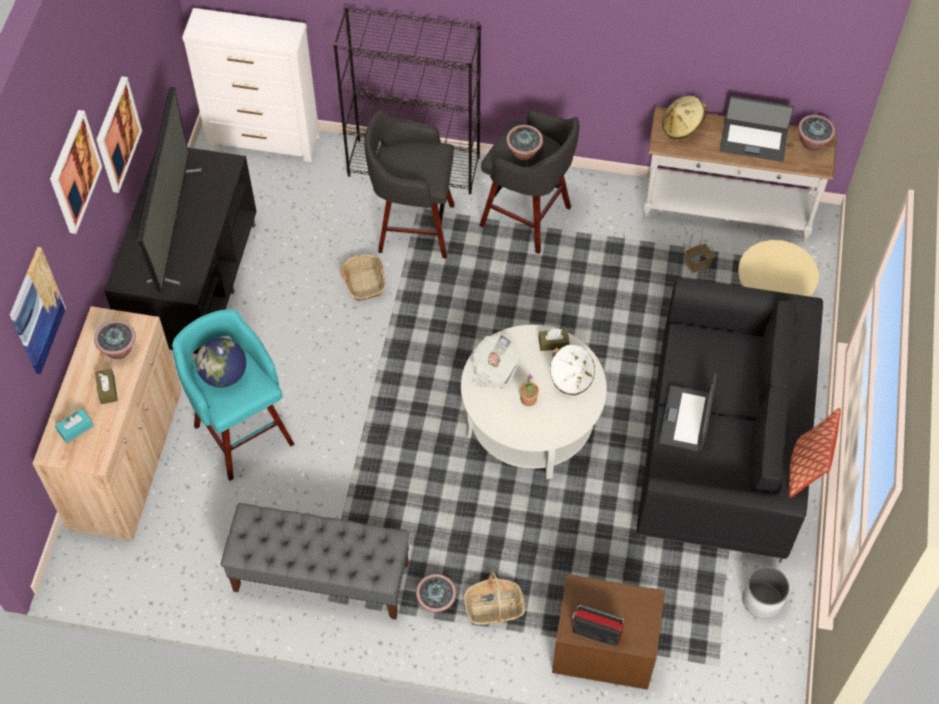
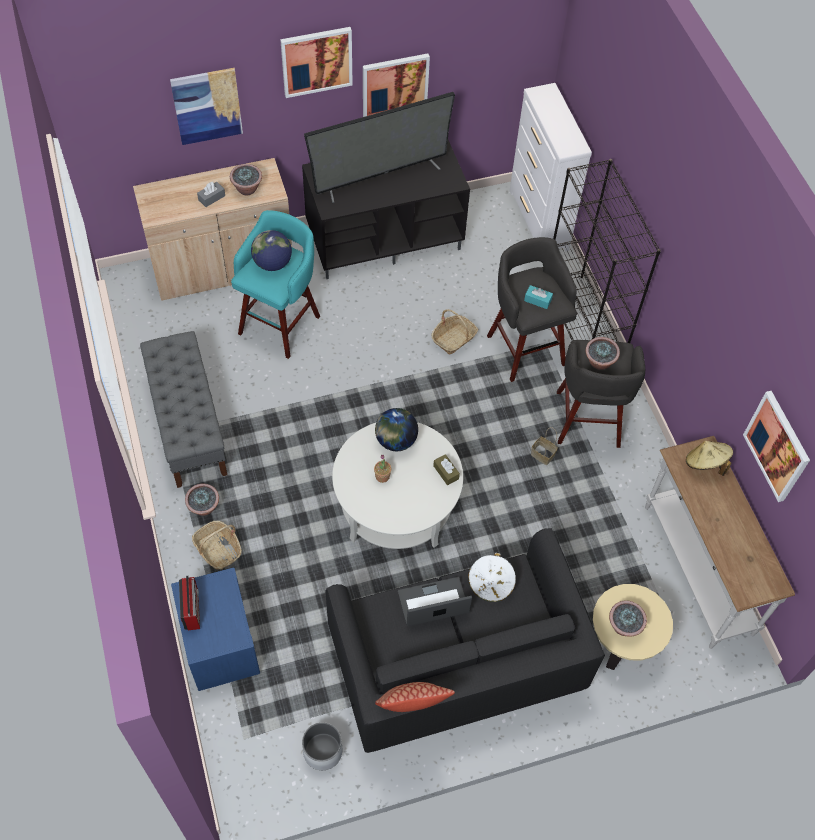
camera: 60 degrees right, 0 degrees up
turquoise tissue box [55,409,93,443] -> turquoise tissue box moved to [524,285,553,309]
brown tissue box [95,369,118,404] -> grey tissue box [197,182,225,207]
newspaper [471,334,521,389] -> globe [375,408,418,451]
white hat [550,344,595,395] -> white hat moved to [468,552,516,602]
brown nightstand [552,574,665,690] -> blue nightstand [171,568,260,691]
basket [685,230,714,273] -> basket moved to [531,427,558,465]
laptop [720,96,794,162] -> none
potted plant [798,115,835,151] -> potted plant moved to [609,600,647,637]
none -> picture [743,391,810,502]

